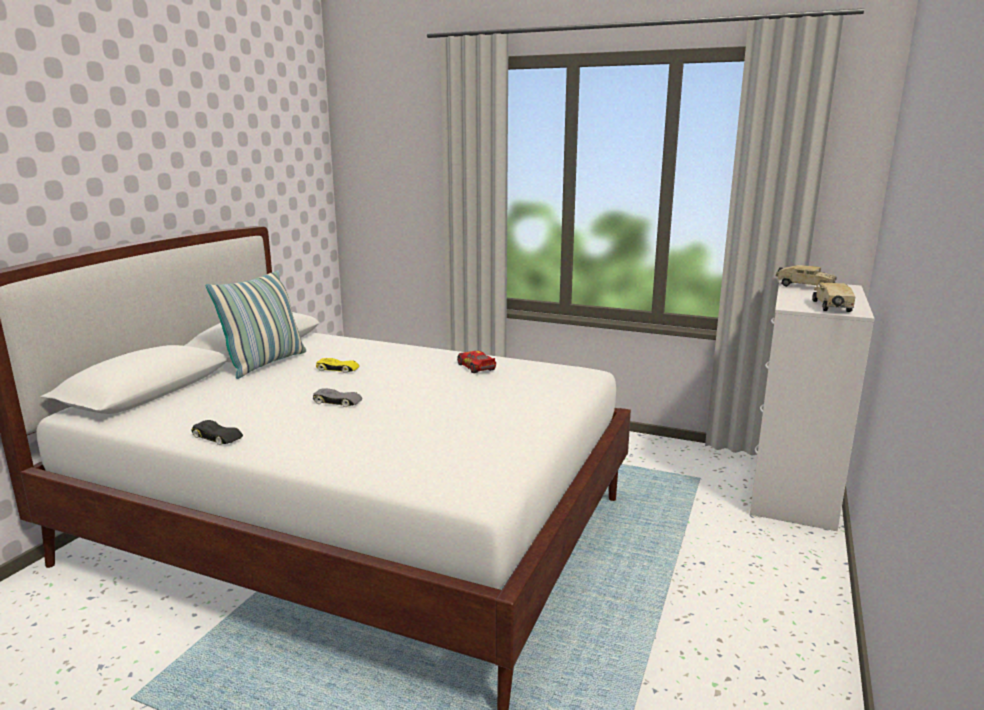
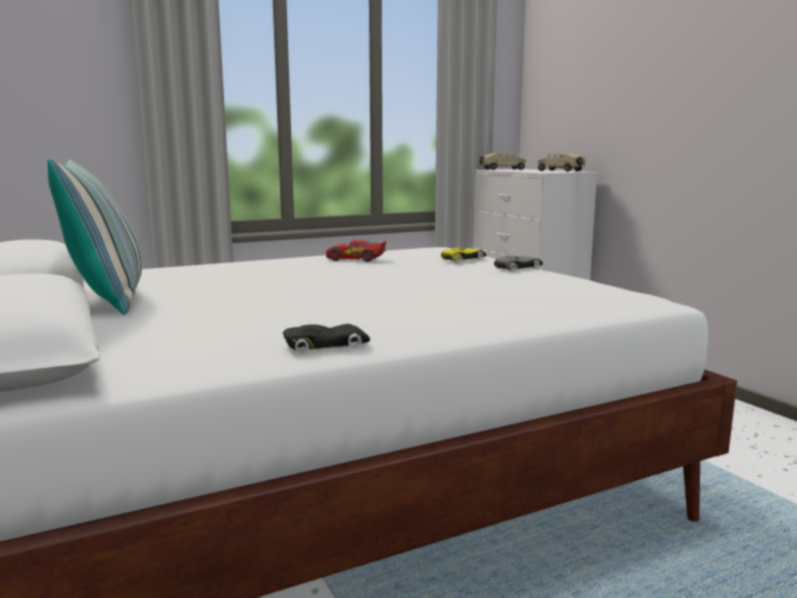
camera: 50 degrees left, 5 degrees down
grey toy car [313,388,362,407] -> grey toy car moved to [494,256,543,272]
yellow toy car [316,358,359,373] -> yellow toy car moved to [441,248,486,262]

